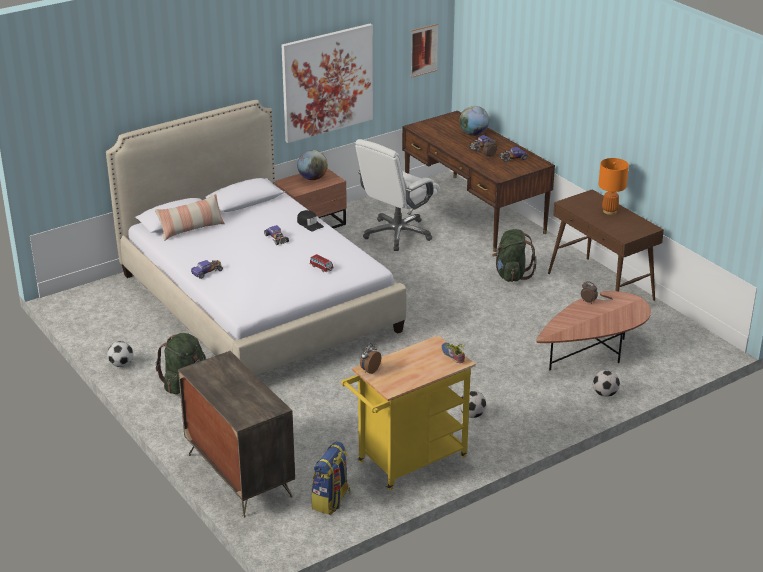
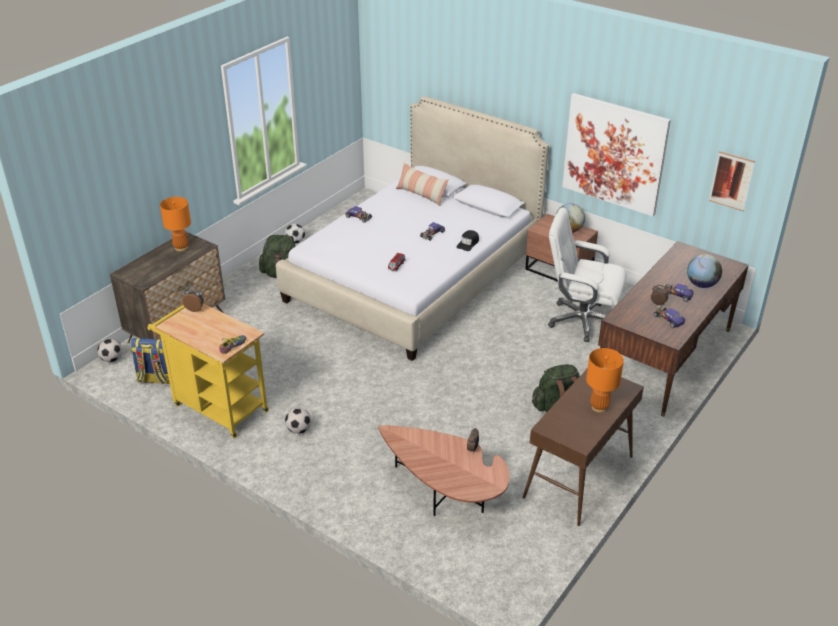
camera: 70 degrees right, 5 degrees up
football [593,370,620,397] -> football moved to [97,339,122,362]
none -> orange table lamp [160,197,191,251]

